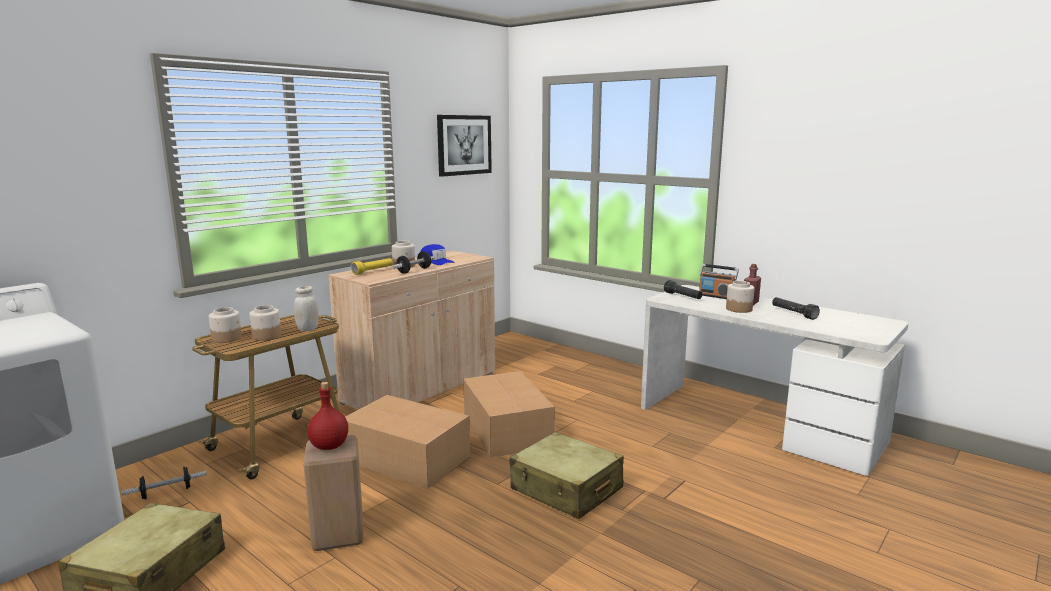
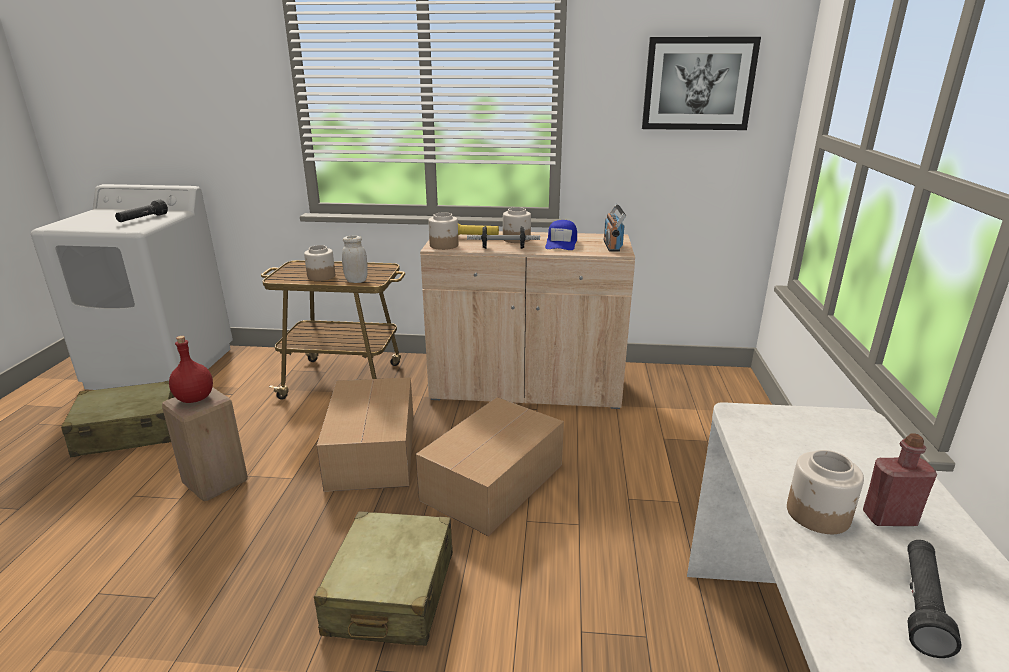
camera: 55 degrees right, 10 degrees up
dumbbell [121,467,207,499] -> none
jar [209,307,242,343] -> jar moved to [428,212,458,250]
black flashlight [664,280,703,299] -> black flashlight moved to [115,200,168,222]
radio [699,264,739,299] -> radio moved to [603,204,626,252]

